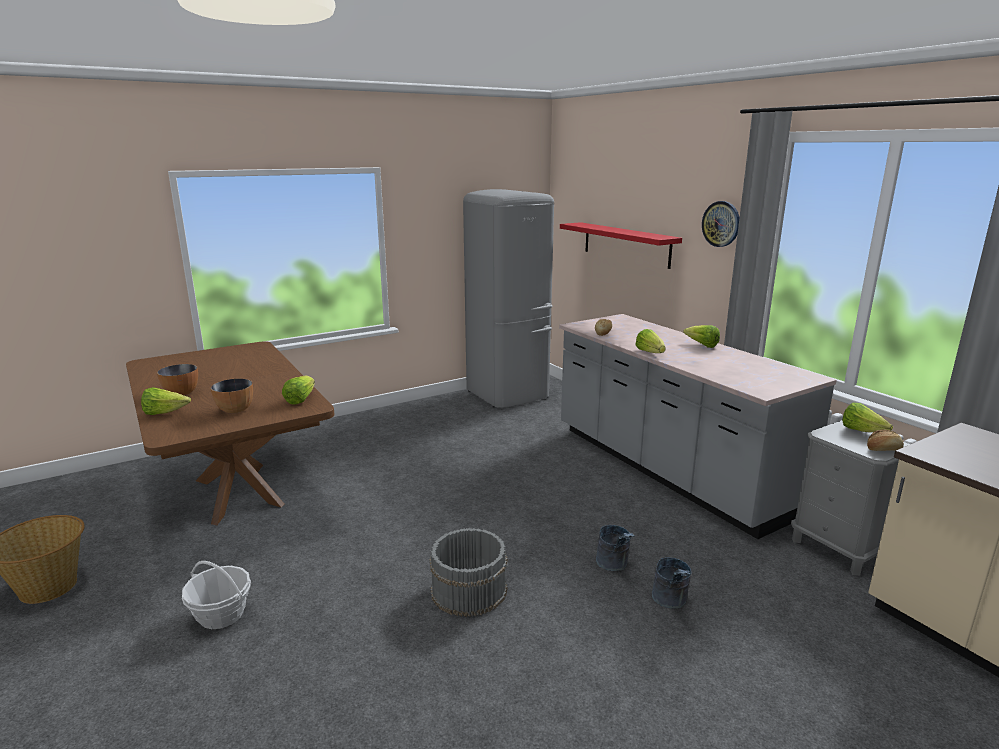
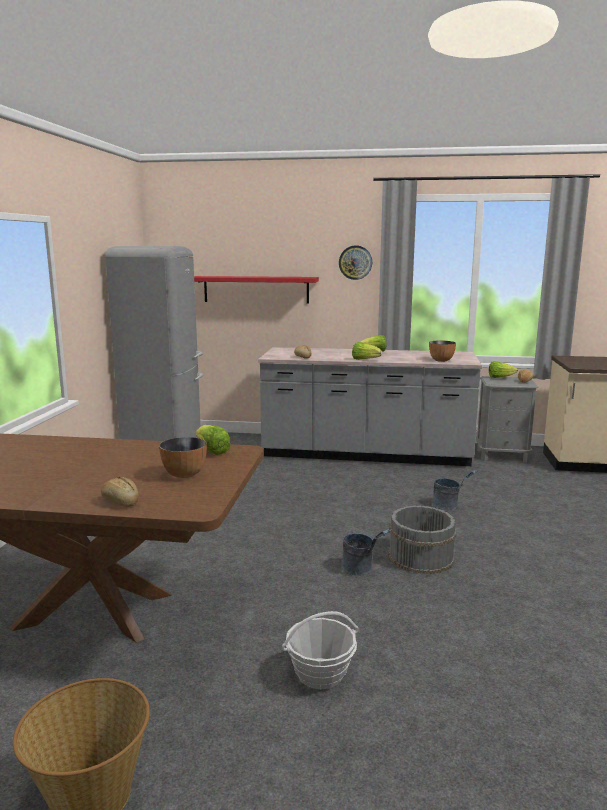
camera: 50 degrees left, 5 degrees down
lettuce [141,387,191,415] -> bread [101,477,139,507]
bowl [157,364,198,396] -> bowl moved to [429,341,456,362]
grey bucket [652,557,692,608] -> grey bucket moved to [342,529,391,576]

